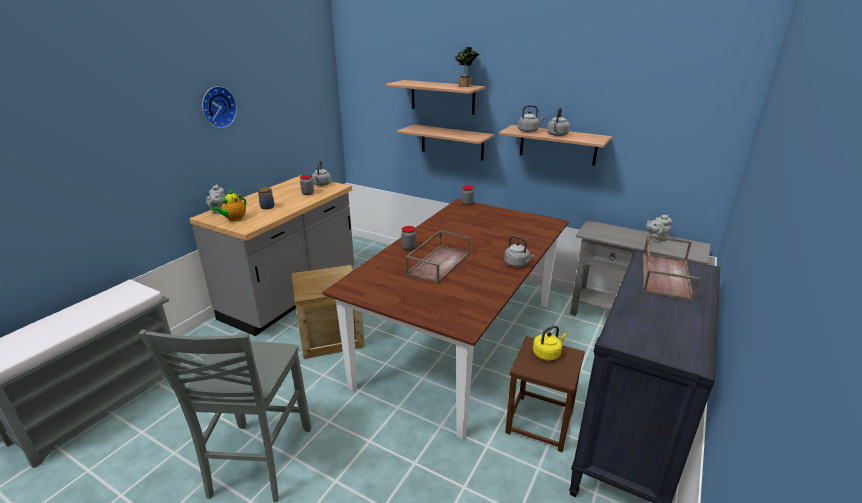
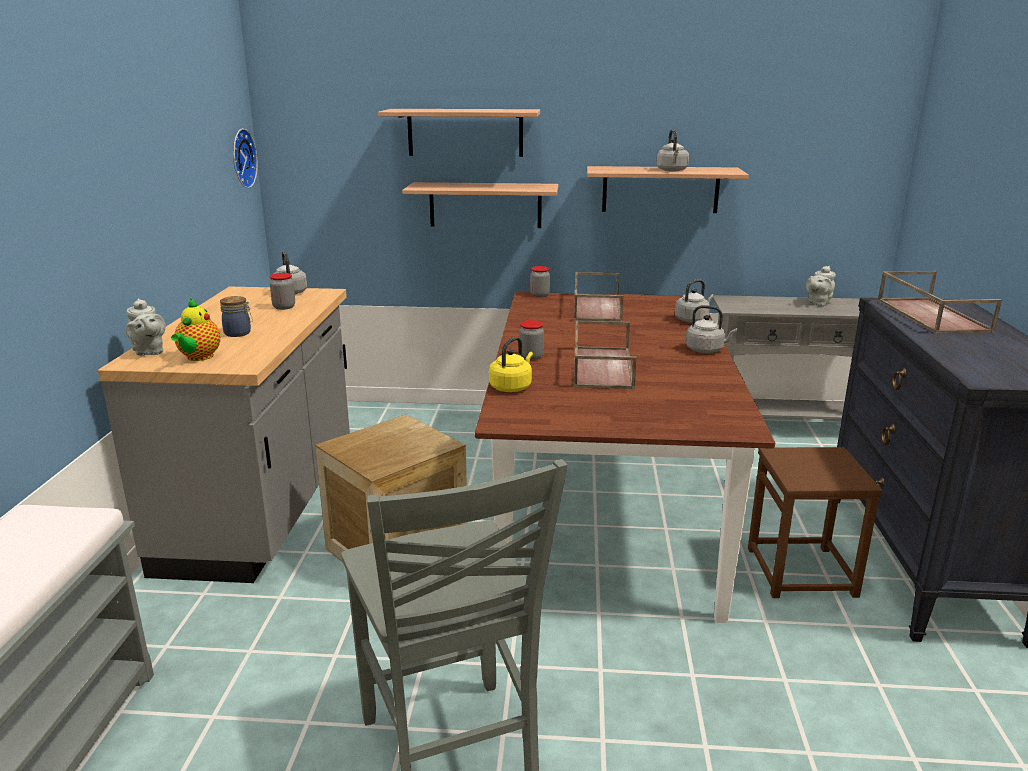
camera: 25 degrees left, 5 degrees down
wall clock [202,86,237,128] -> wall clock moved to [233,128,258,188]
potted plant [455,47,480,87] -> none
grey kettle [518,105,546,133] -> grey kettle moved to [675,279,714,323]
yellow kettle [533,326,567,360] -> yellow kettle moved to [489,337,533,392]
none -> brown tray [574,272,623,322]

